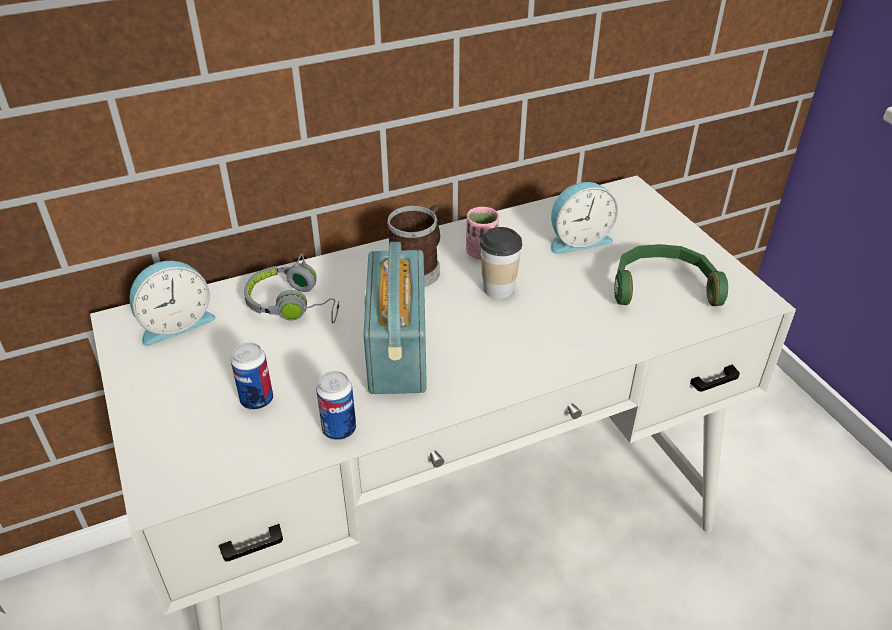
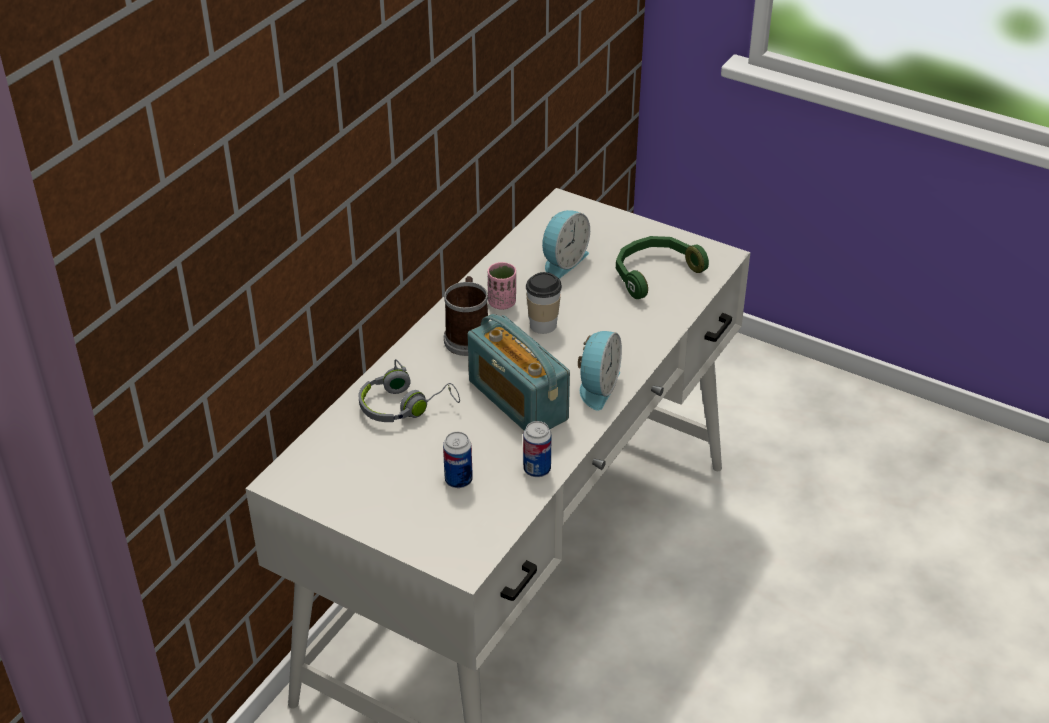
camera: 35 degrees left, 0 degrees up
alarm clock [129,261,216,346] -> alarm clock moved to [578,331,622,411]

